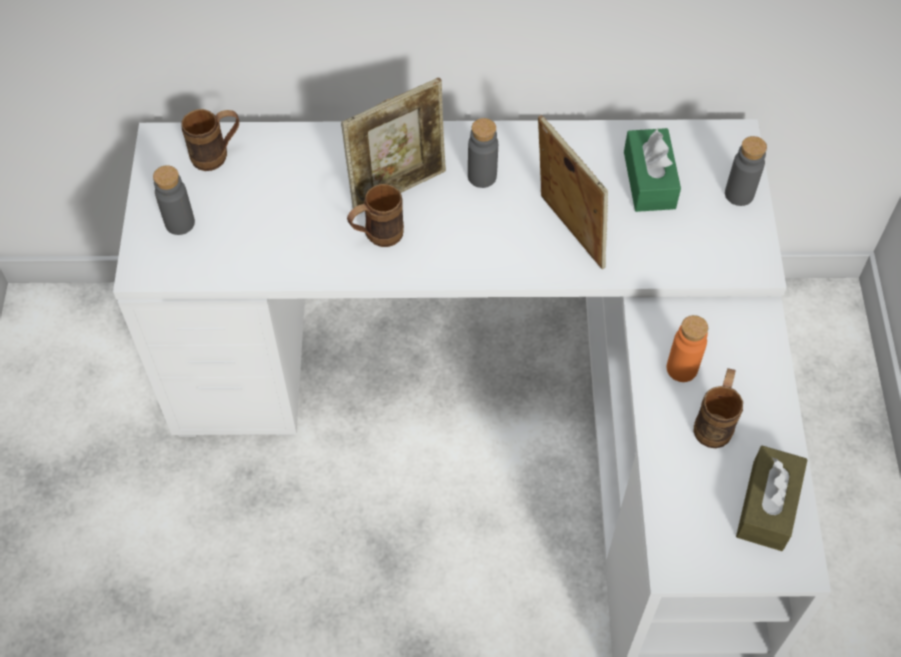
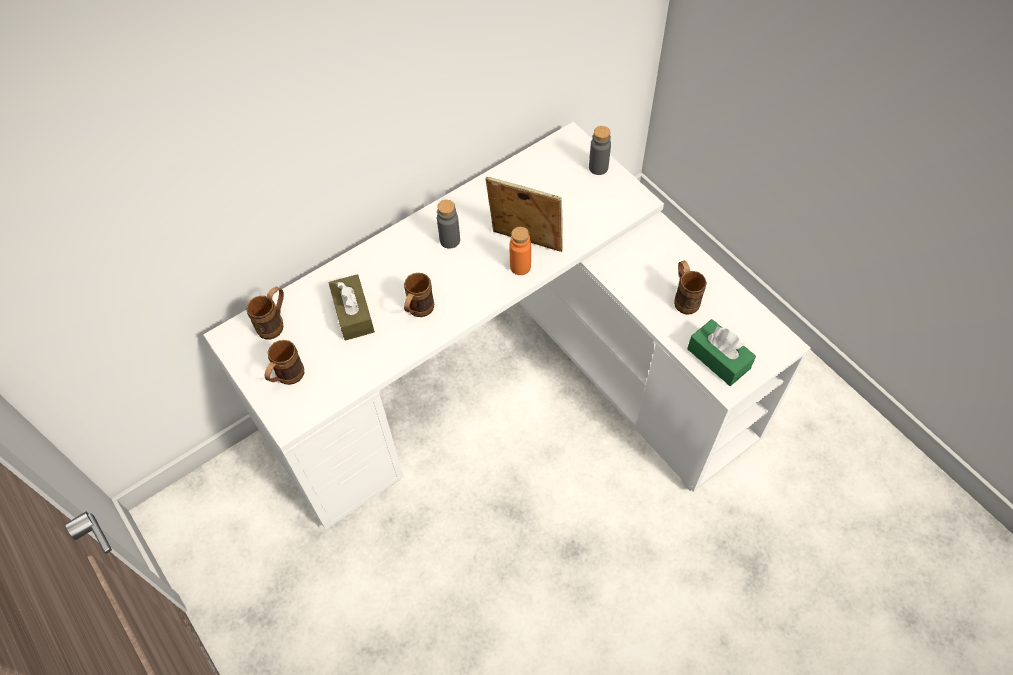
camera: 35 degrees left, 0 degrees up
grey bottle [153,166,195,235] -> brown mug [264,340,304,385]
picture frame [341,78,446,214] -> none
green tissue box [624,128,681,212] -> green tissue box moved to [687,319,756,386]
orange bottle [667,315,708,382] -> orange bottle moved to [510,227,531,275]
brown tissue box [736,446,808,551] -> brown tissue box moved to [329,274,375,341]

